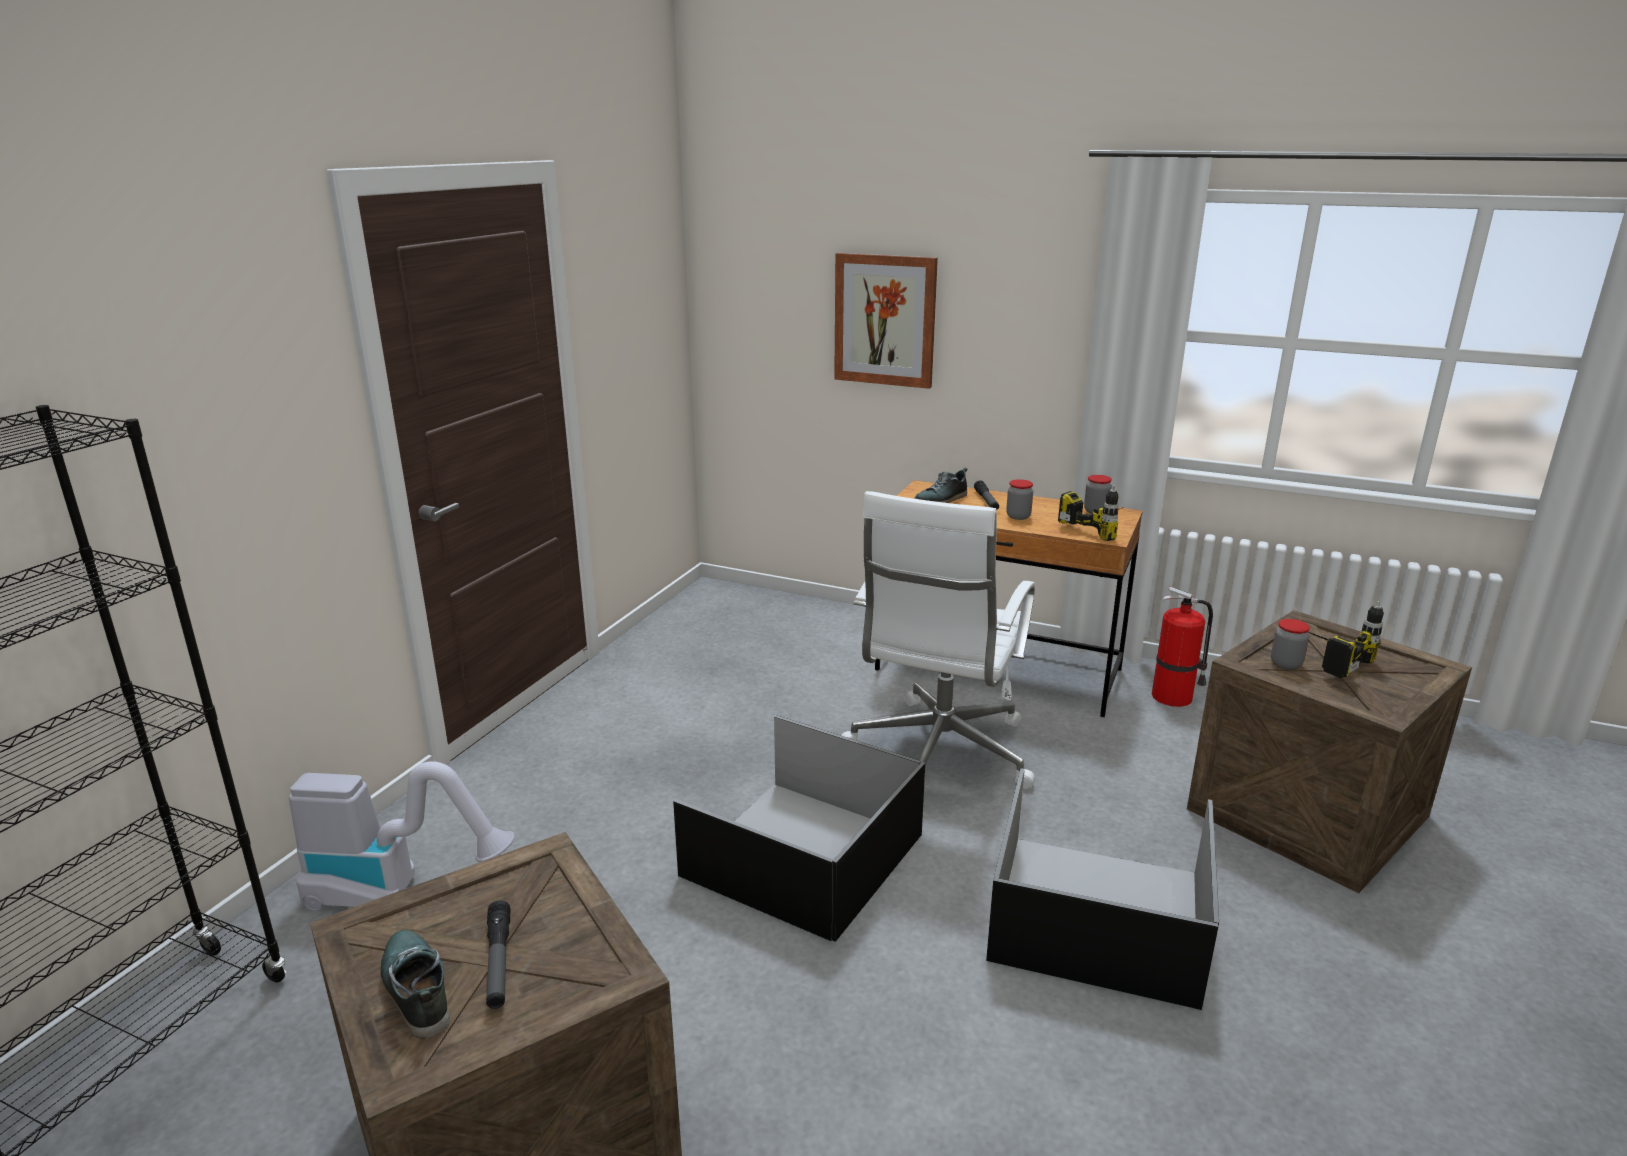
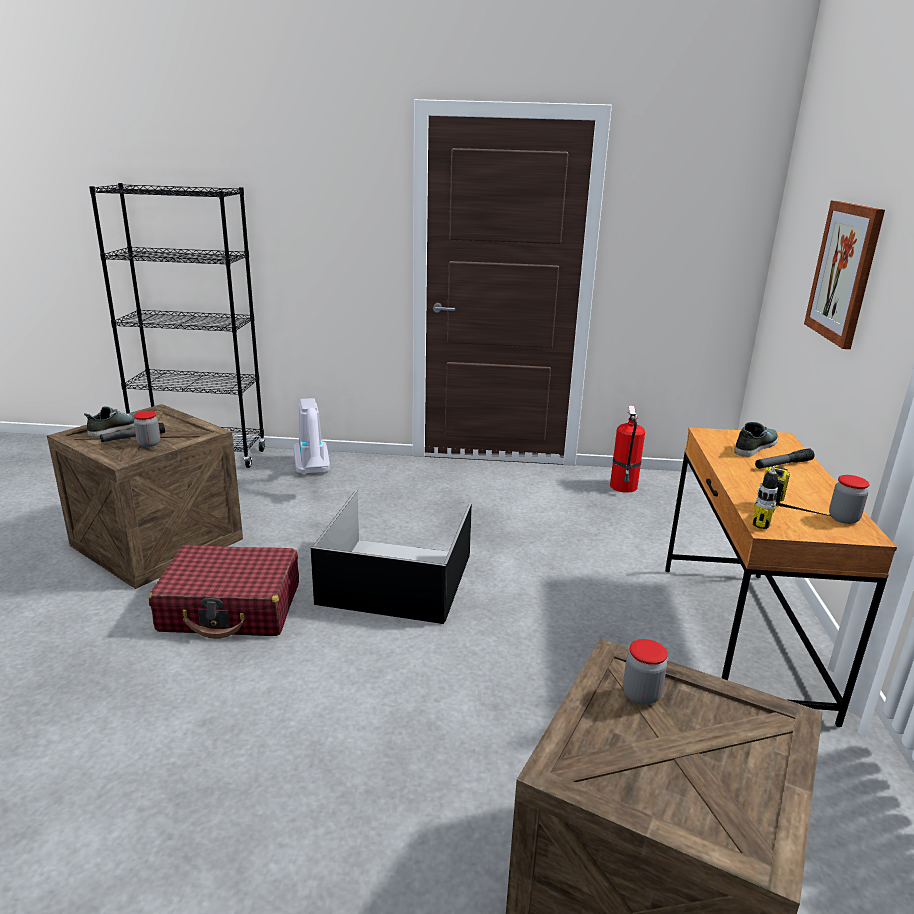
camera: 70 degrees right, 0 degrees up
white office chair [841,491,1035,789] -> none
shoe [914,468,967,503] -> shoe turned 105 degrees clockwise [734,422,778,457]
black storage box [986,768,1219,1010] -> none
jar [1006,479,1033,520] -> jar moved to [134,411,160,447]
fire extinguisher [1152,586,1213,707] -> fire extinguisher moved to [610,406,645,493]
power drill [1308,601,1384,678] -> none
none -> red suitcase [149,545,299,639]

